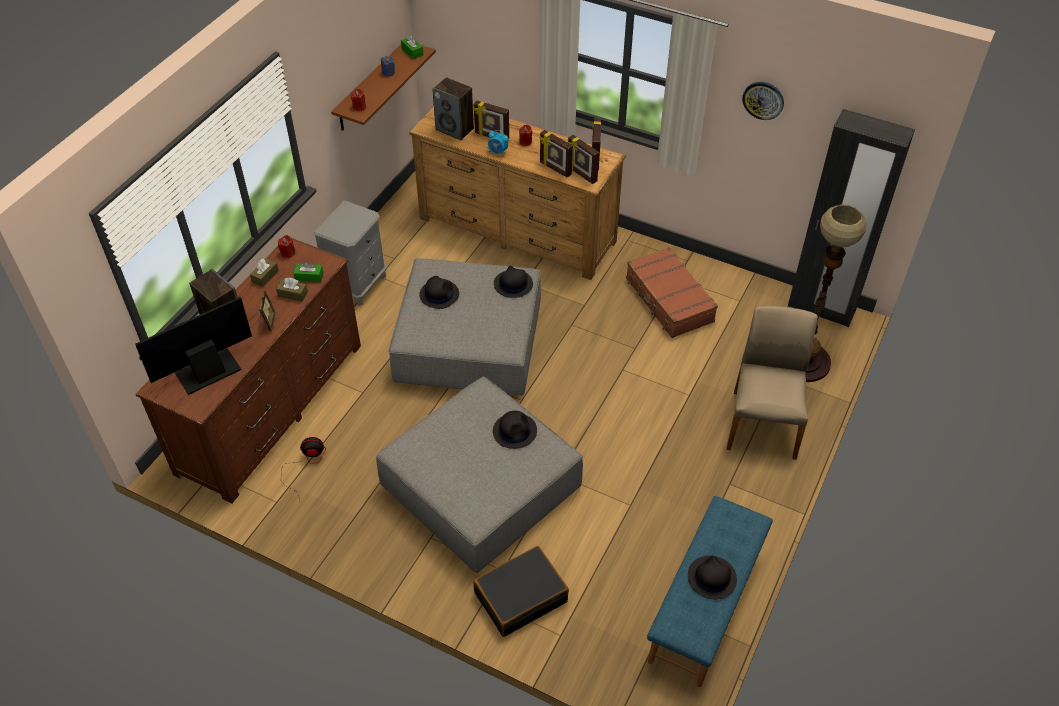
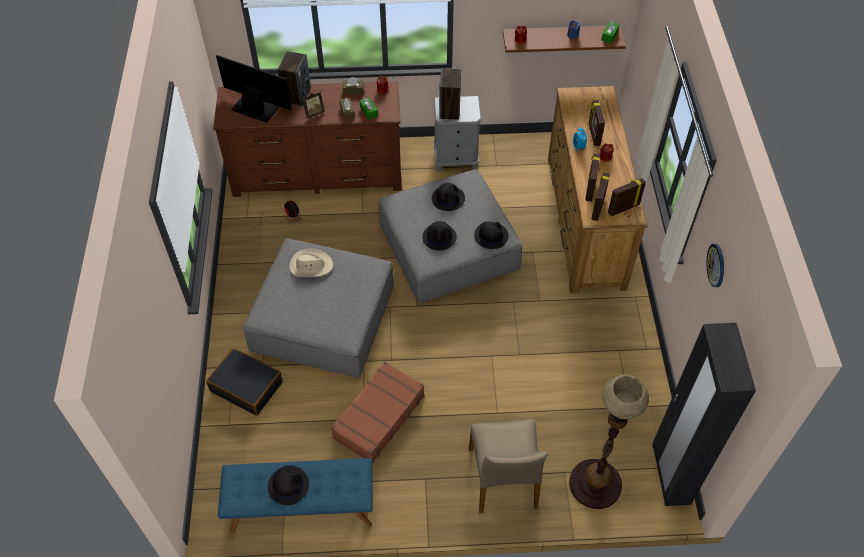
camera: 60 degrees right, 5 degrees up
speaker [432,77,474,140] -> speaker moved to [439,68,461,119]
black hat [493,411,537,449] -> black hat moved to [422,221,457,251]
brown suitcase [626,247,718,338] -> brown suitcase moved to [331,362,425,463]
beige chair [727,305,818,460] -> beige chair turned 105 degrees clockwise [469,419,548,514]
none -> beige hat [289,248,334,277]

